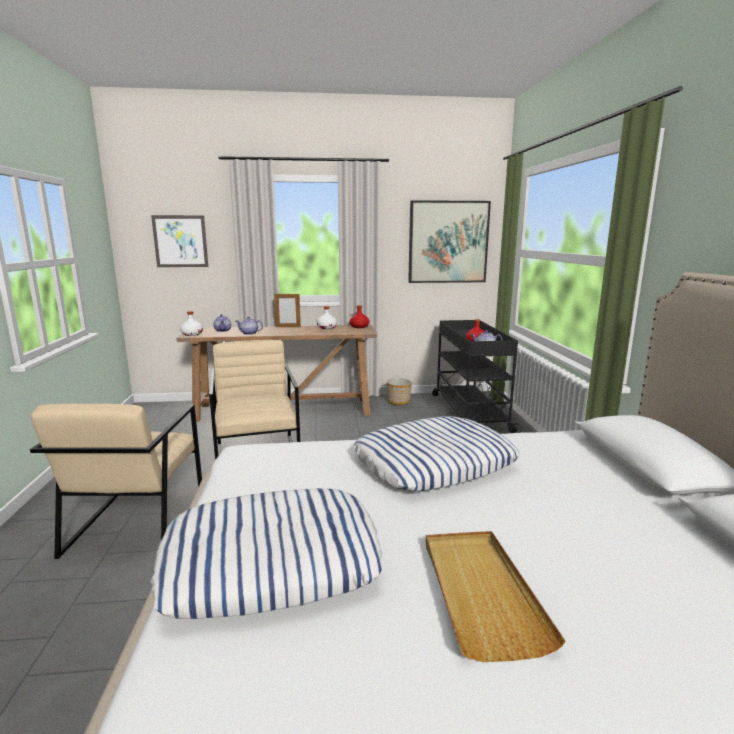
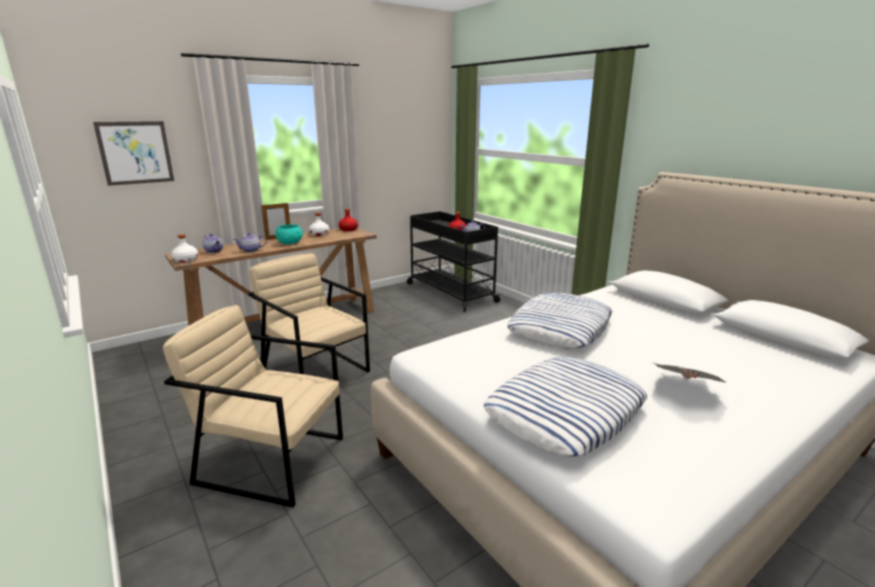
camera: 30 degrees left, 5 degrees up
beige armchair [30,404,202,559] -> beige armchair turned 135 degrees clockwise [163,305,343,507]
planter [386,378,412,405] -> none
picture [408,200,491,283] -> none
beige tray [426,531,566,662] -> newspaper [652,362,726,383]
none -> turquoise bowl [275,224,303,244]

